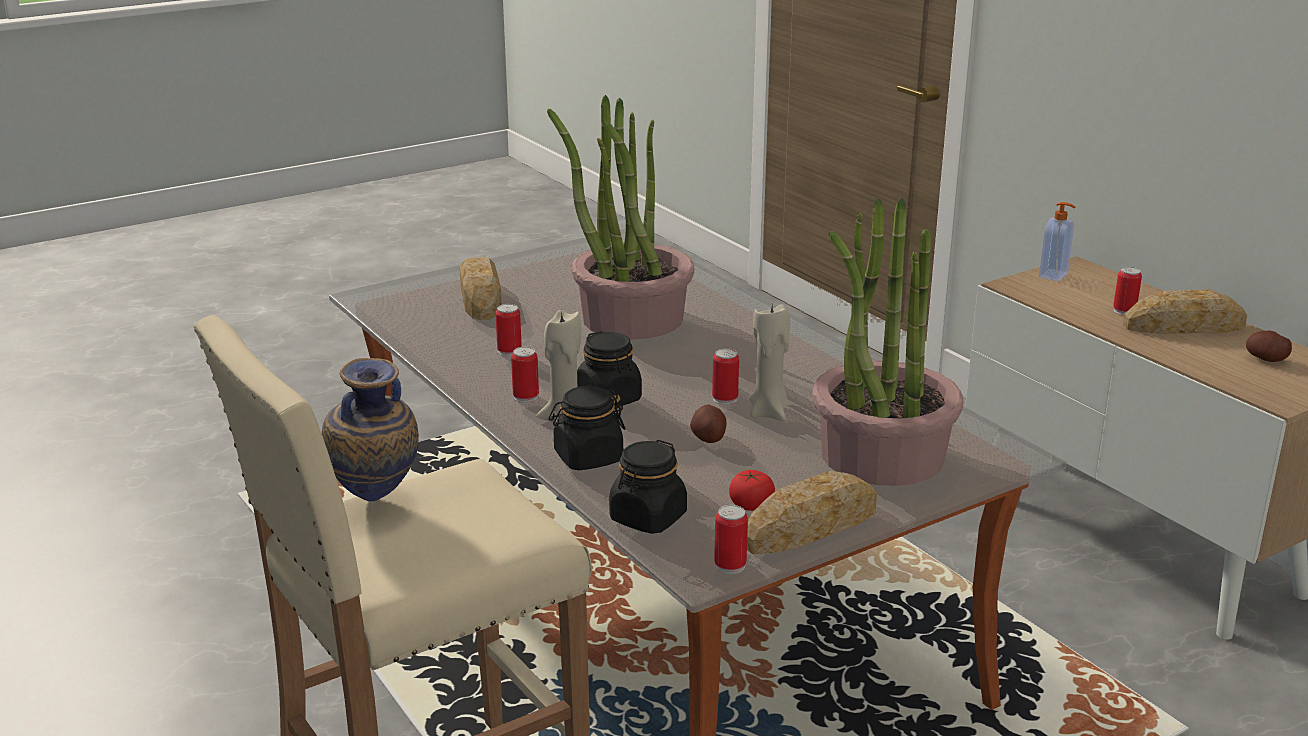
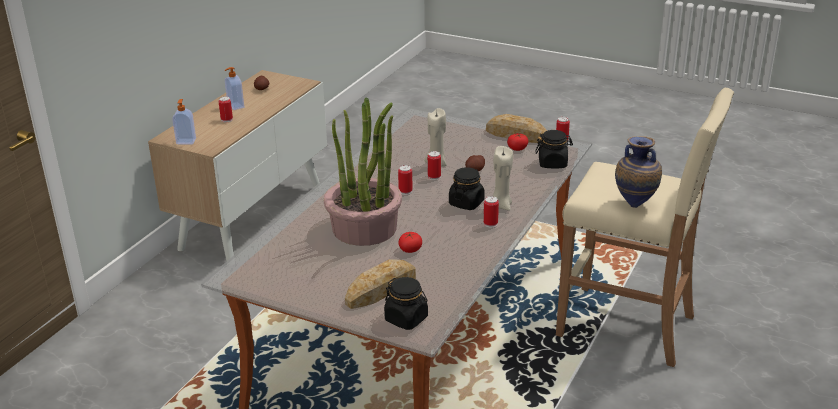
camera: 120 degrees left, 5 degrees up
can [495,304,522,356] -> can moved to [398,165,413,195]
black jar [549,386,625,470] -> black jar moved to [384,277,428,330]
potted plant [812,198,964,486] -> none
bread [1123,289,1247,334] -> soap dispenser [225,67,244,110]
none -> tomato [398,232,422,253]

